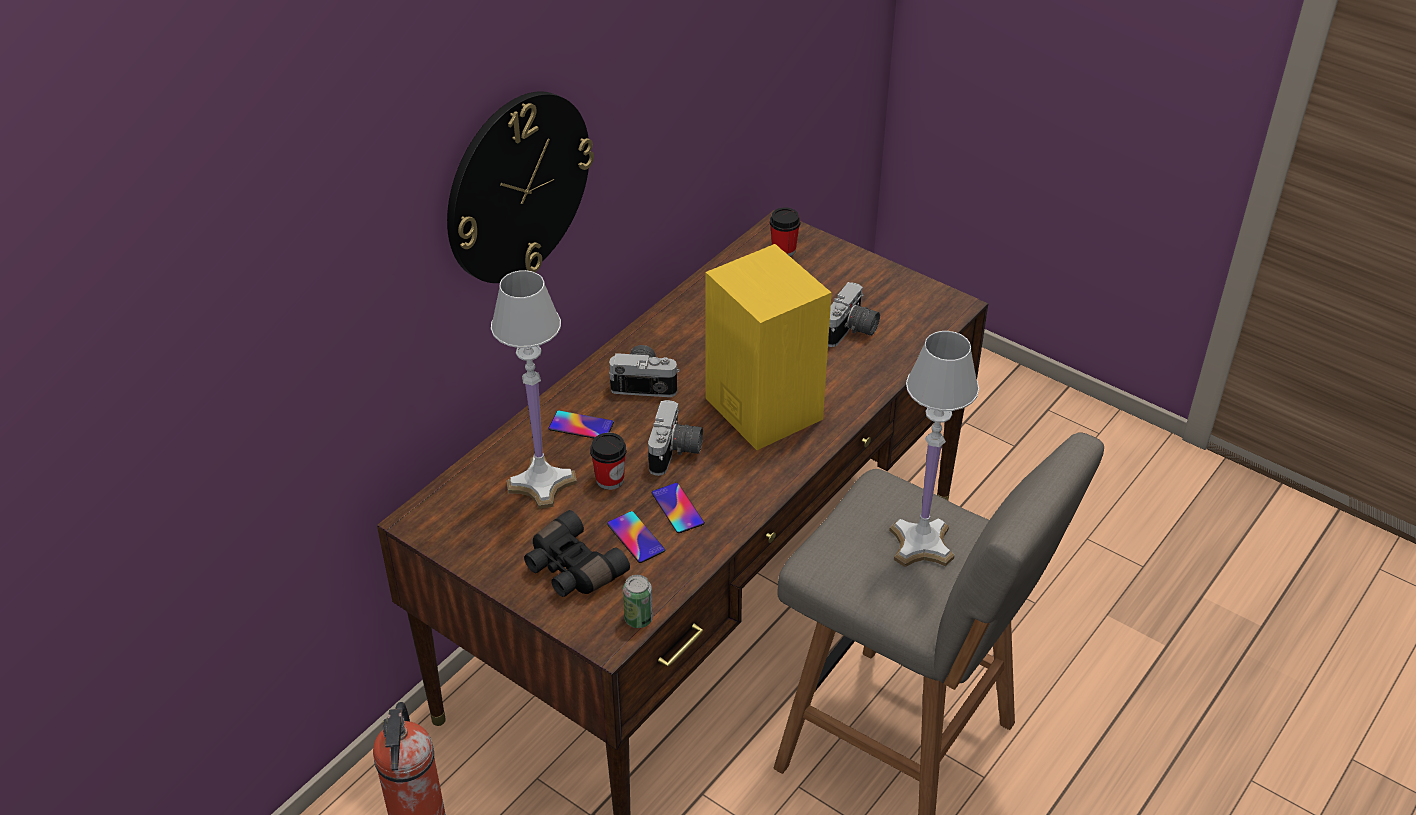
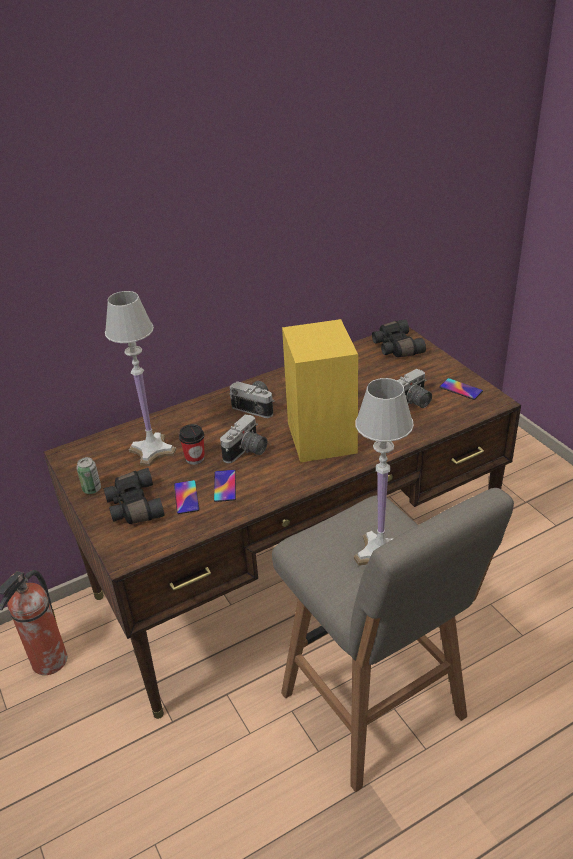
camera: 25 degrees right, 5 degrees down
wall clock [447,91,594,283] -> none
phone [548,410,614,438] -> phone moved to [439,378,483,400]
can [623,575,653,628] -> can moved to [76,457,101,494]
cup [770,207,801,257] -> black binoculars [372,319,426,357]

